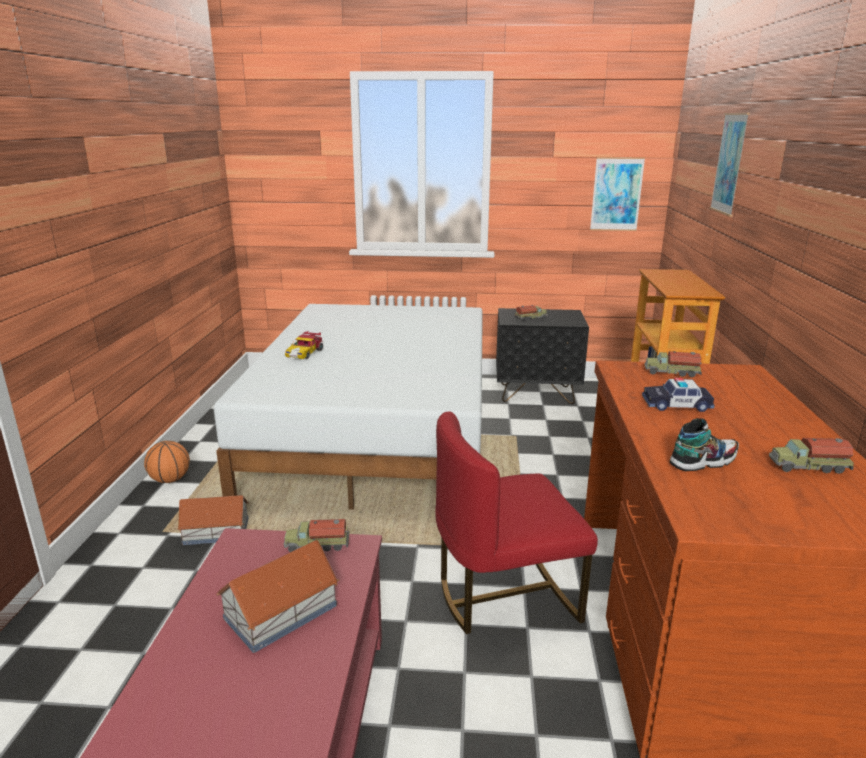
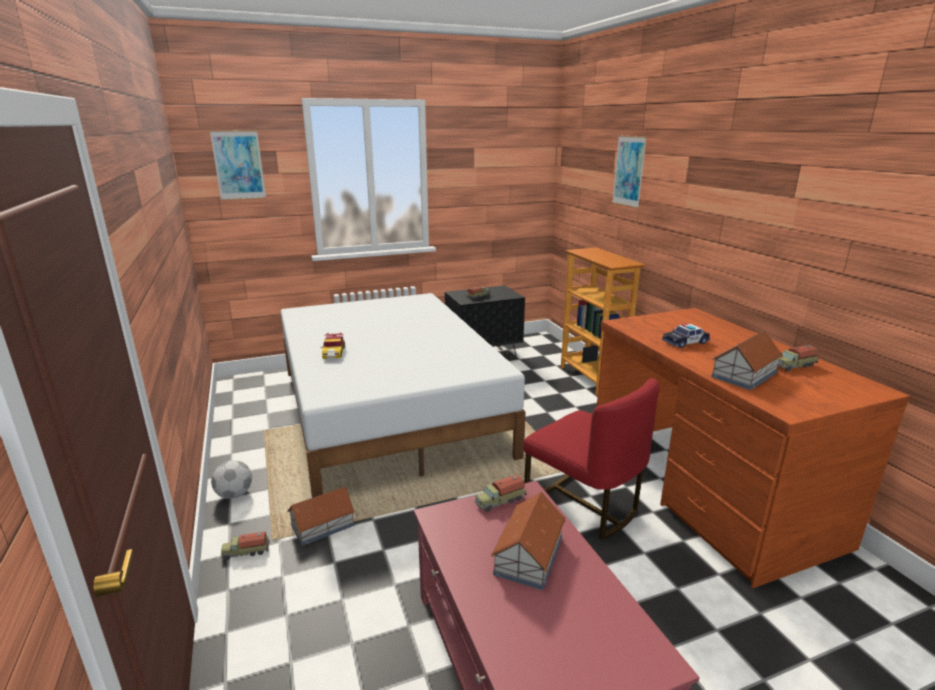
camera: 25 degrees left, 0 degrees up
basketball [144,441,190,483] -> football [211,460,252,499]
red chair [435,411,598,634] -> red chair turned 90 degrees counterclockwise [523,378,659,540]
picture [590,157,645,231] -> picture moved to [210,130,266,200]
toy truck [645,351,702,378] -> toy truck moved to [221,531,270,560]
shoe [670,418,739,471] -> toy house [711,331,783,390]

